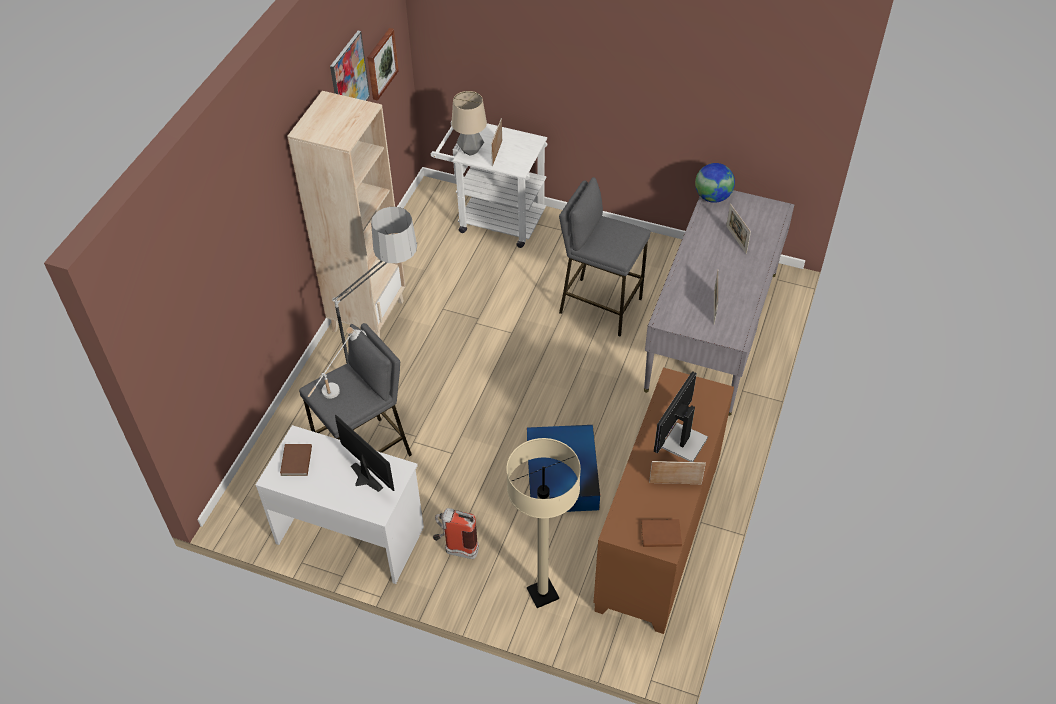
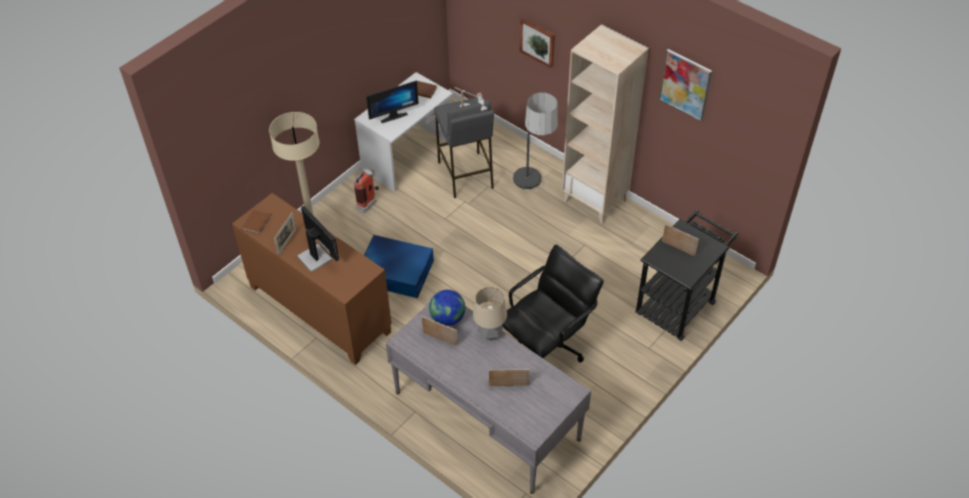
camera: 110 degrees right, 0 degrees up
picture [367,28,399,101] -> picture moved to [520,18,555,68]
white cart [431,121,547,248] -> black cart [635,210,738,341]
table lamp [452,91,487,156] -> table lamp moved to [473,287,507,341]
grey stool [559,177,651,336] -> black office chair [502,245,604,362]
globe [695,163,735,203] -> globe moved to [429,290,465,326]

